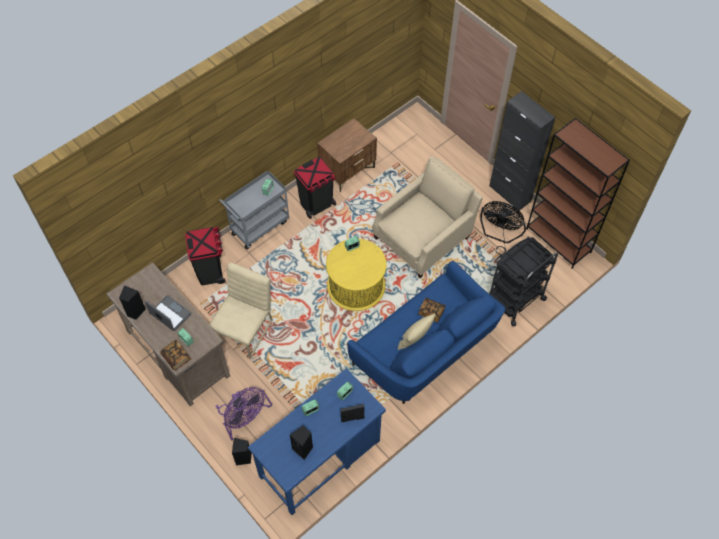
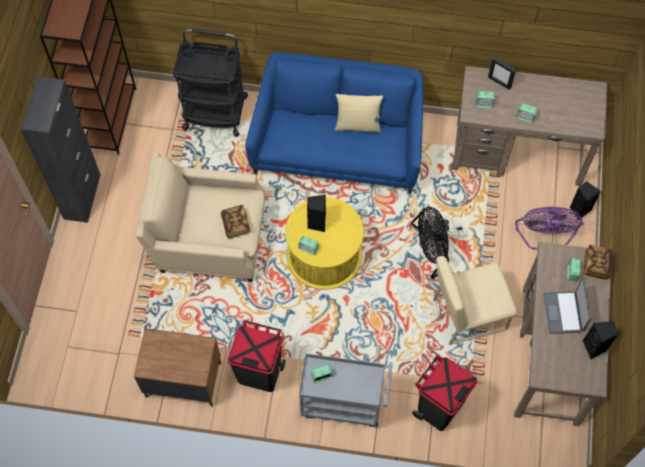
camera: 130 degrees left, 5 degrees up
blue desk [248,368,386,515] -> brown desk [452,66,607,186]
black speaker [290,426,313,460] -> black speaker moved to [307,195,326,232]
book [418,298,446,323] -> book moved to [221,205,250,238]
black fan [480,201,526,258] -> black fan moved to [412,207,462,279]

